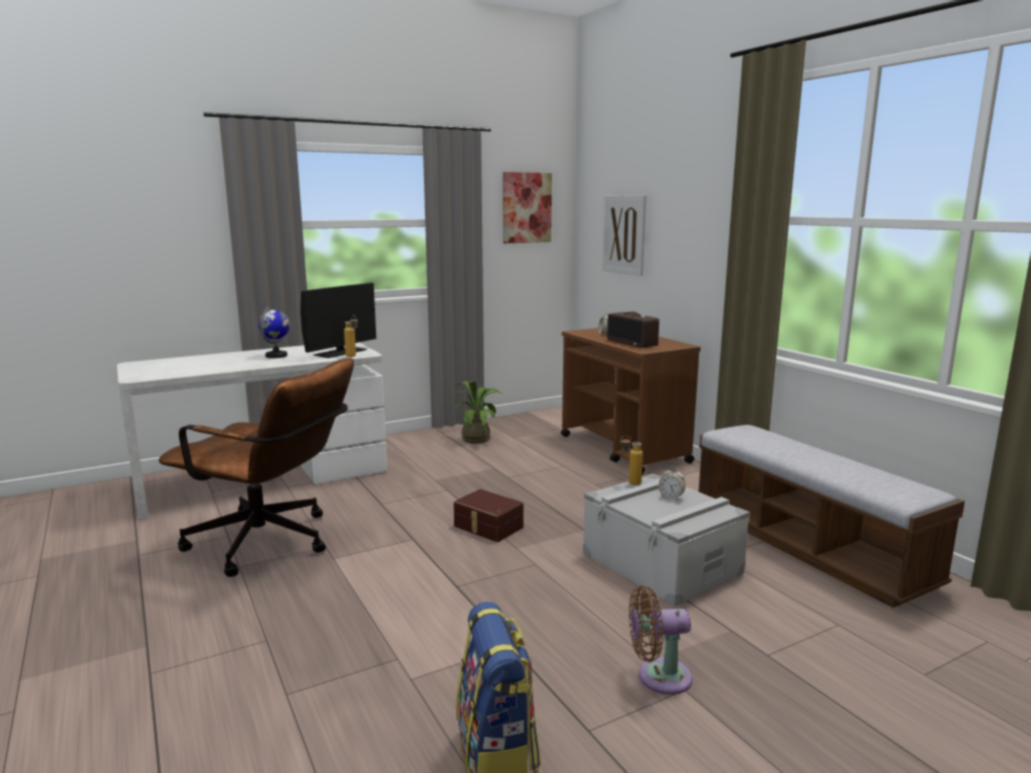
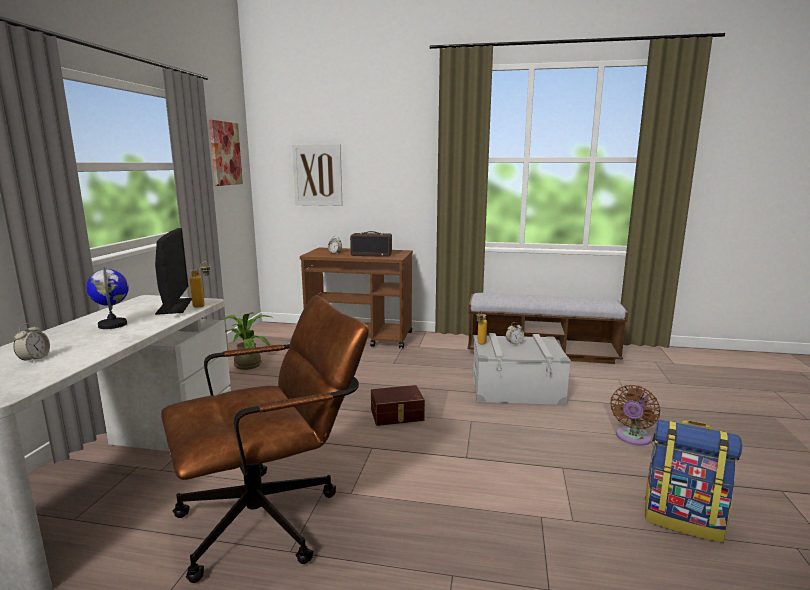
camera: 50 degrees left, 0 degrees up
none -> alarm clock [13,323,50,363]

